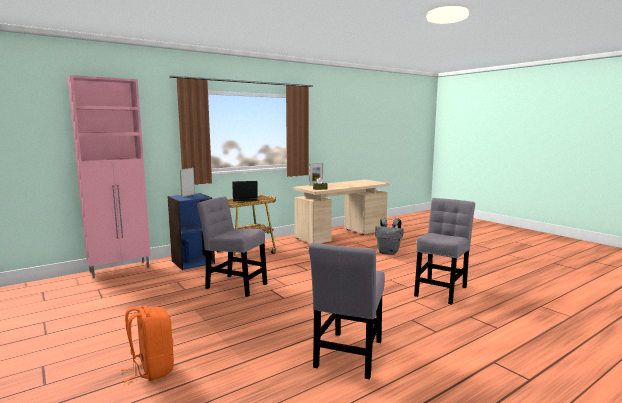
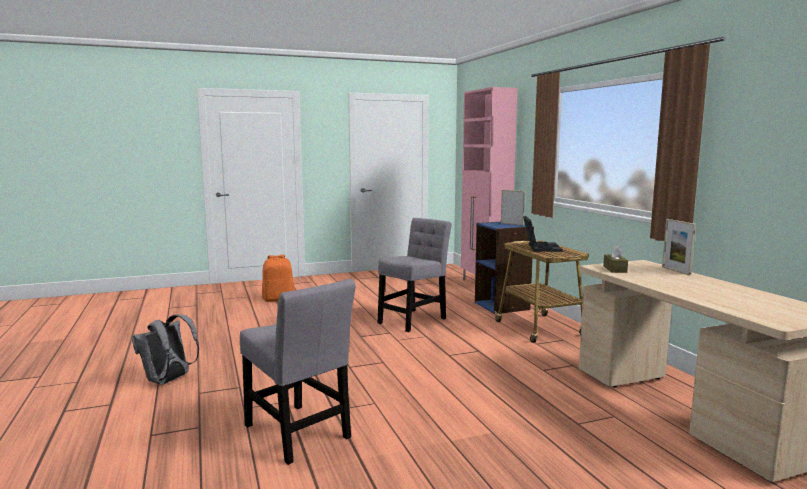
camera: 105 degrees right, 0 degrees up
grey chair [309,243,385,379] -> none
grey backpack [375,218,404,255] -> grey backpack moved to [132,314,199,385]

